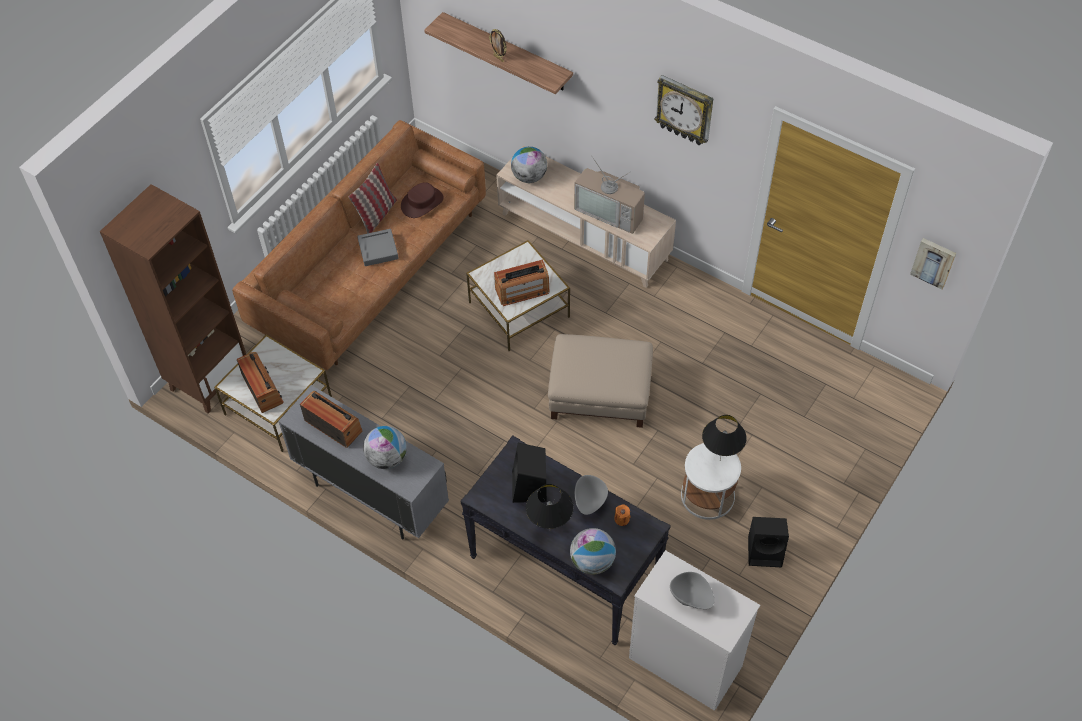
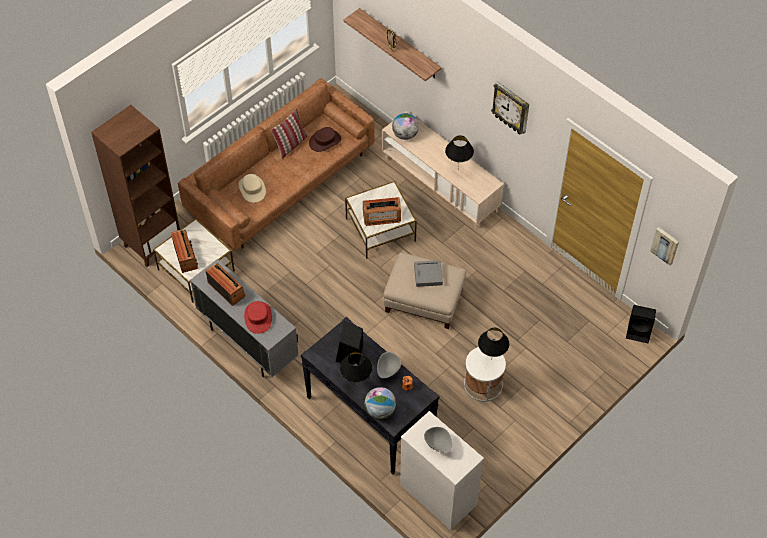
camera: 10 degrees right, 0 degrees up
grey tray [357,229,399,266] -> grey tray moved to [414,260,443,287]
globe [363,426,407,469] -> red hat [244,301,272,334]
television [574,157,645,234] -> black table lamp [445,135,474,169]
black speaker [748,517,789,567] -> black speaker moved to [626,305,656,343]
none -> beige hat [239,174,266,203]

